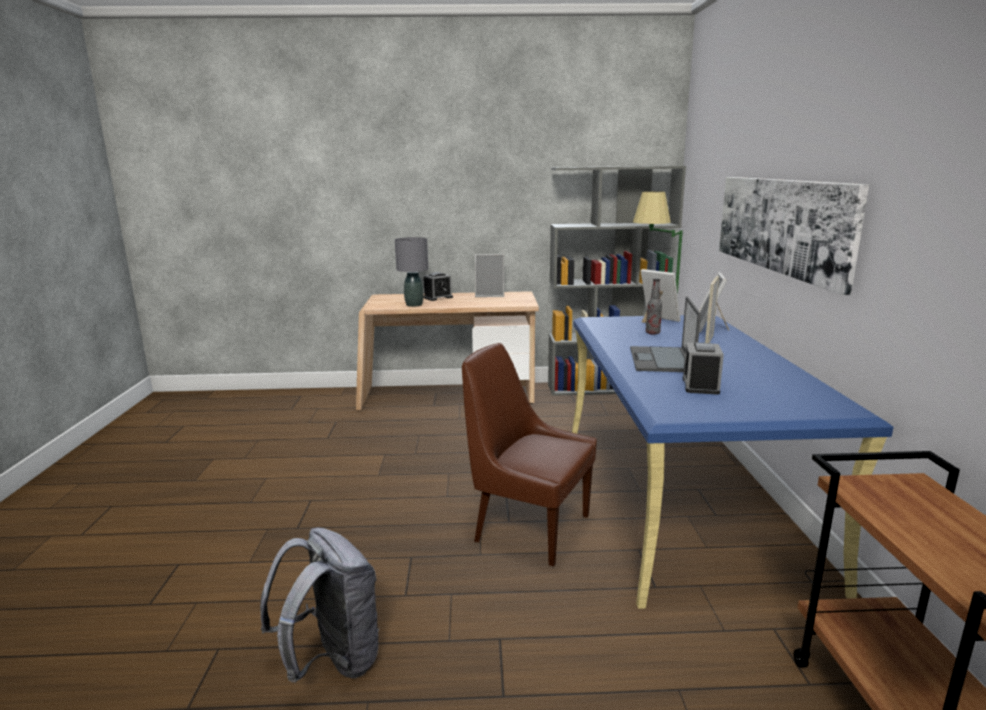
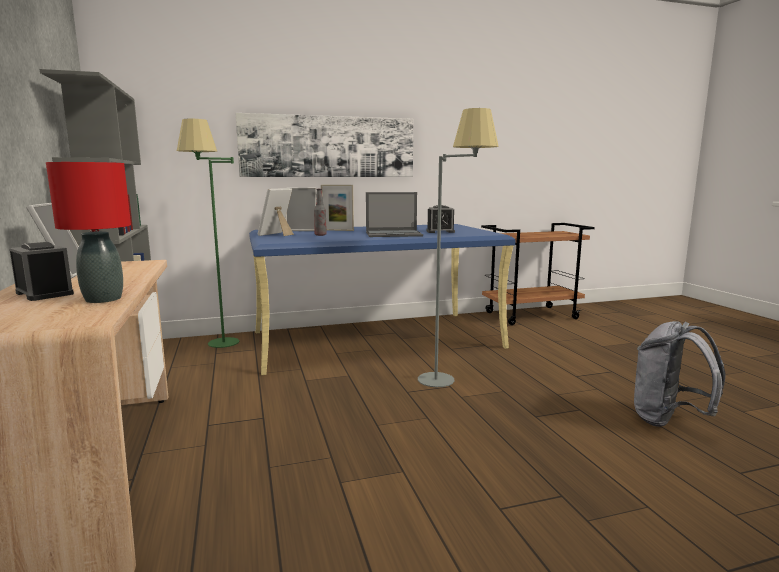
camera: 105 degrees left, 5 degrees down
grey table lamp [395,237,428,307] -> red table lamp [46,162,131,303]
brown chair [462,343,597,567] -> grey floor lamp [418,108,499,387]

